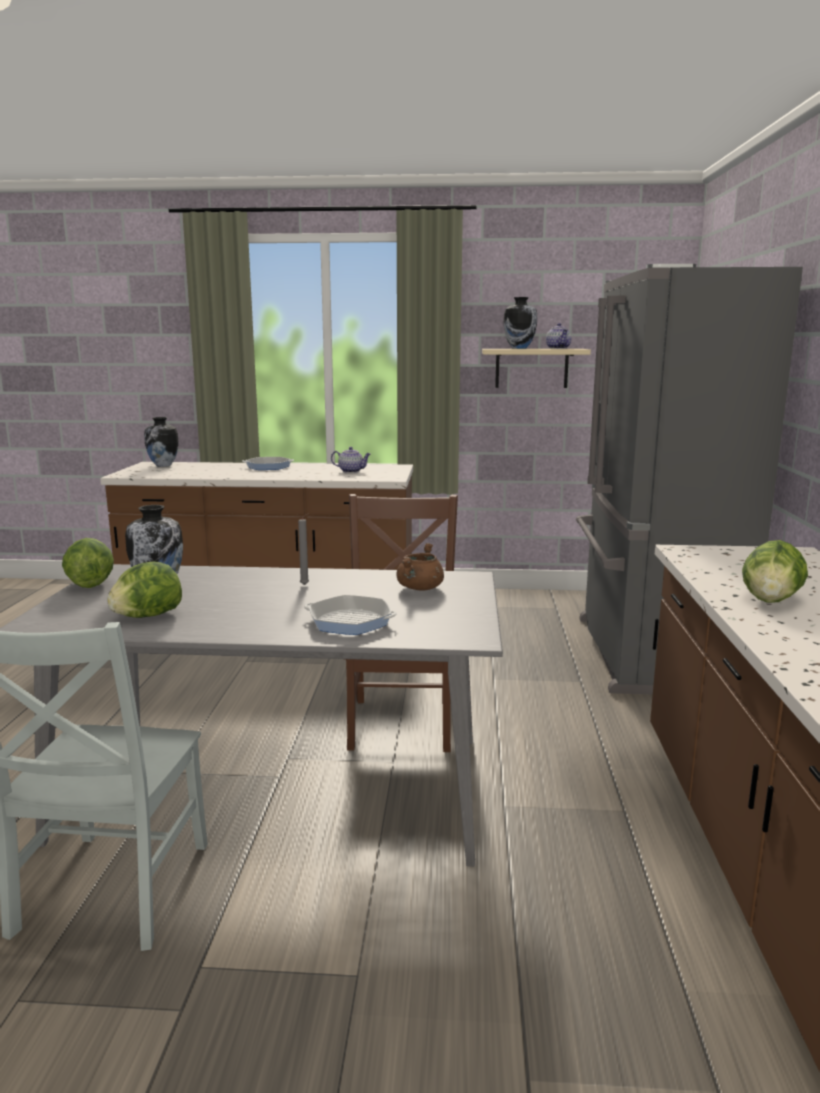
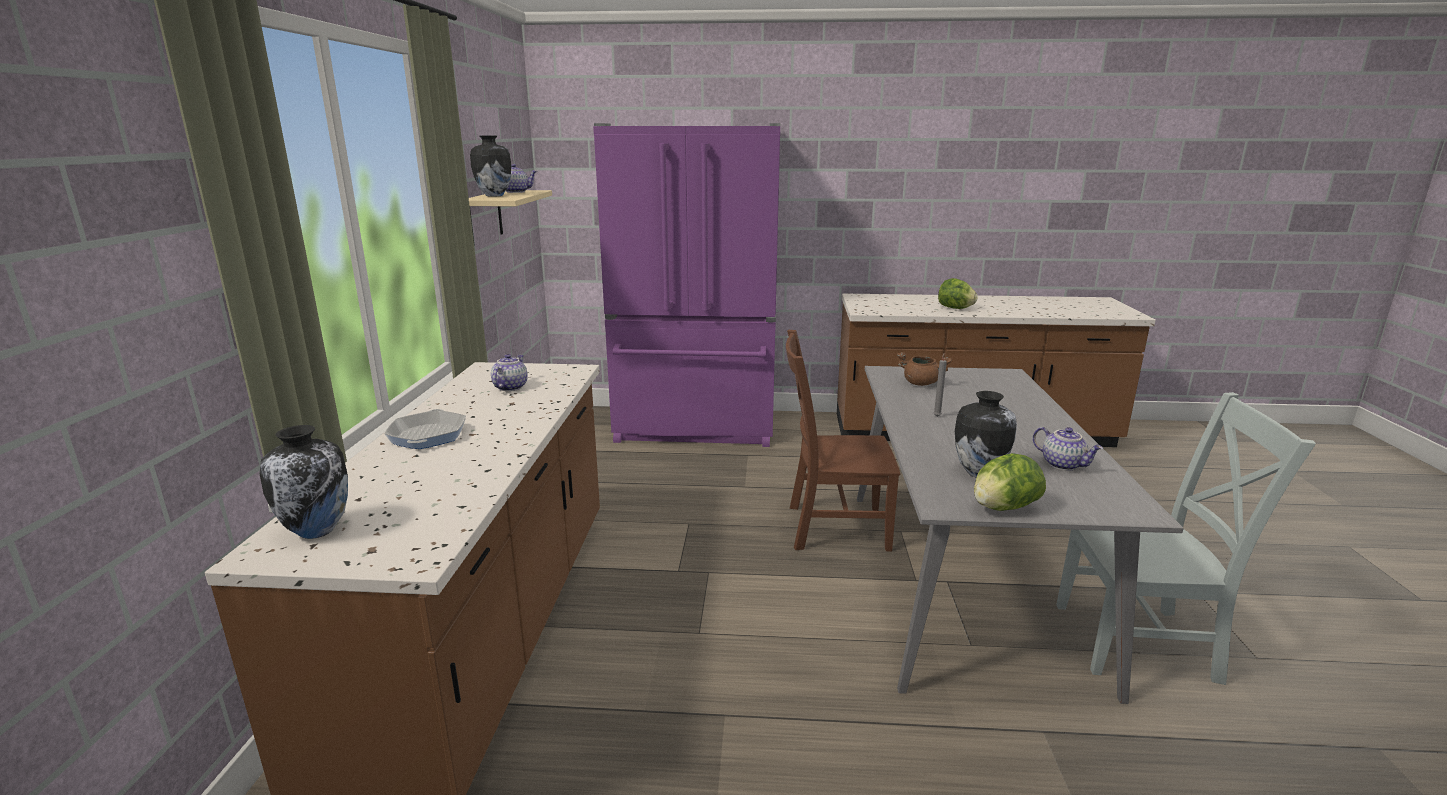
camera: 90 degrees left, 5 degrees up
lettuce [107,561,182,618] -> teapot [1032,427,1103,471]
frying pan [304,595,397,635] -> none
grey fridge [576,264,803,694] -> purple fridge [593,123,780,447]

